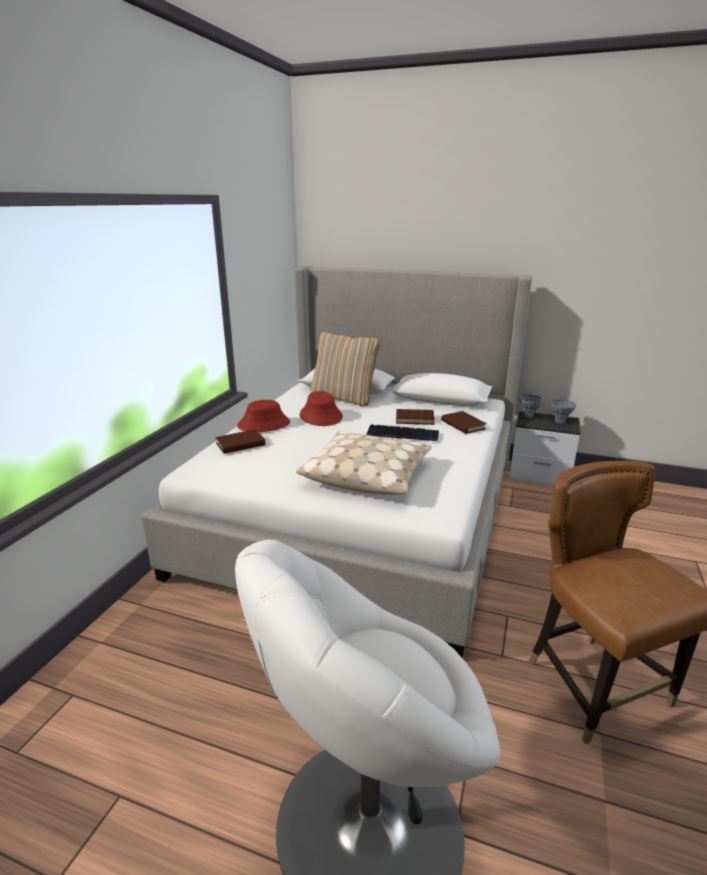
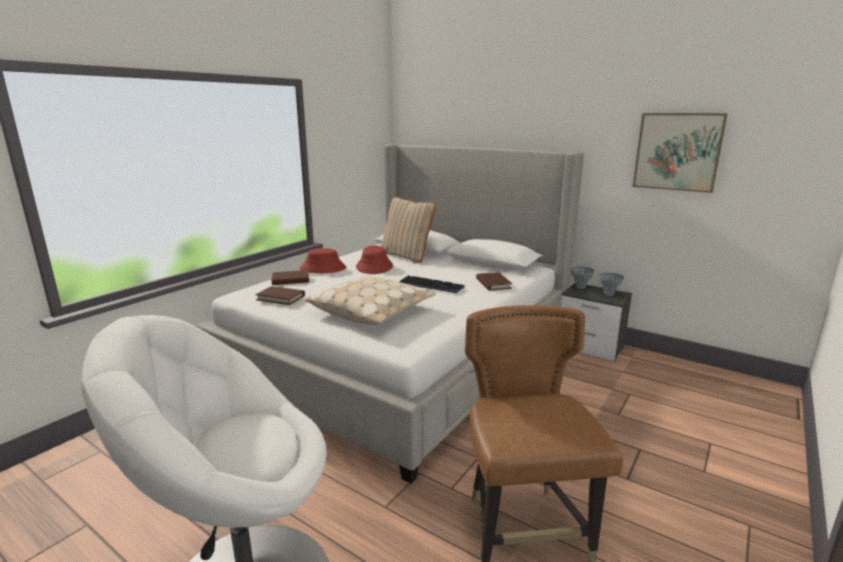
camera: 15 degrees right, 5 degrees down
brown book [396,409,435,425] -> brown book moved to [255,286,305,305]
none -> picture [633,113,728,193]

